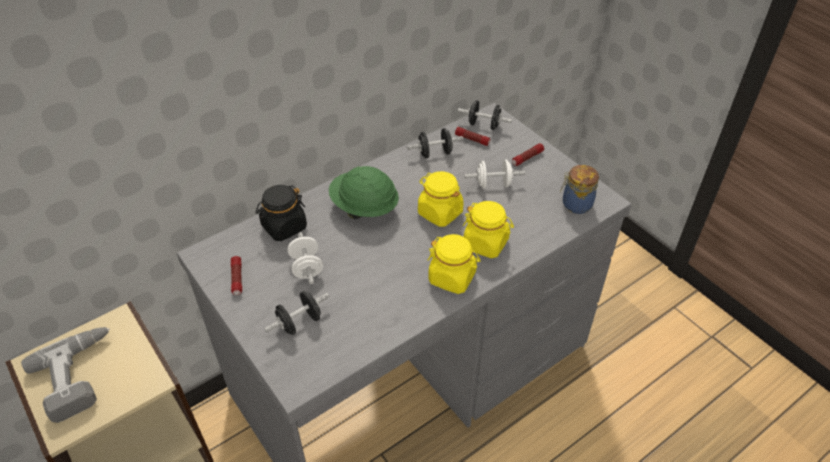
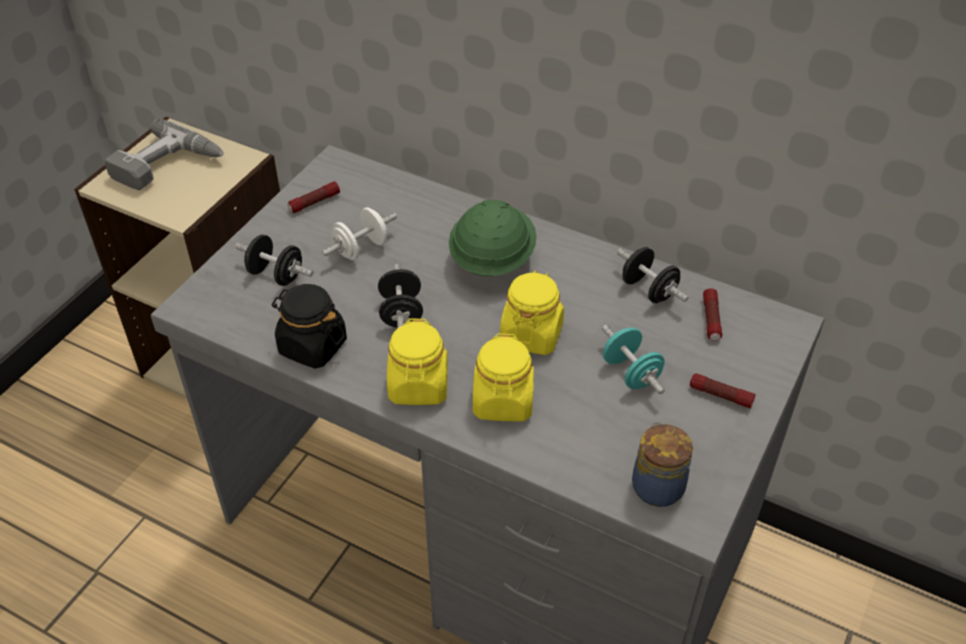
camera: 65 degrees right, 0 degrees up
black jar [255,185,307,241] -> black jar moved to [272,284,347,369]
black dumbbell [458,100,512,130] -> black dumbbell moved to [378,264,423,328]
white dumbbell [464,159,525,189] -> turquoise dumbbell [602,325,665,394]

